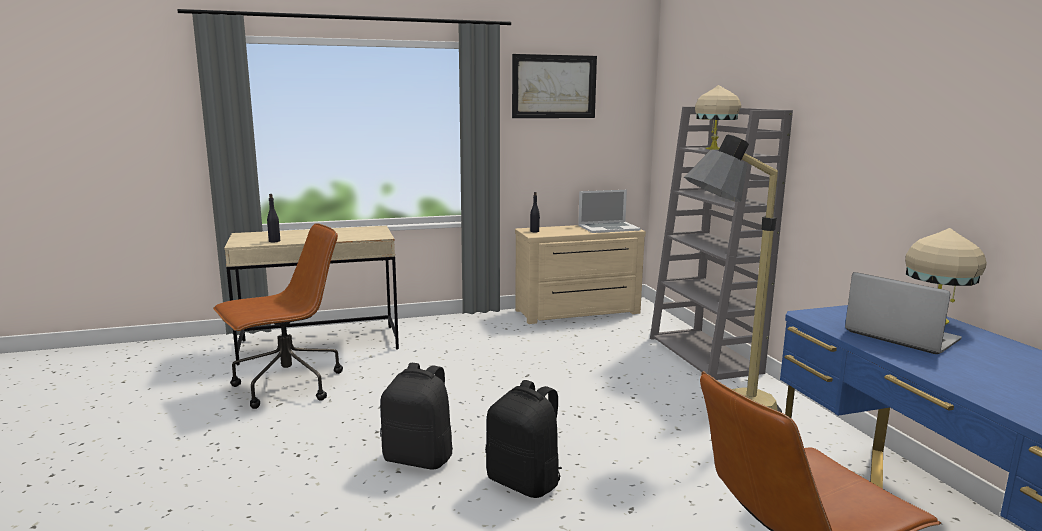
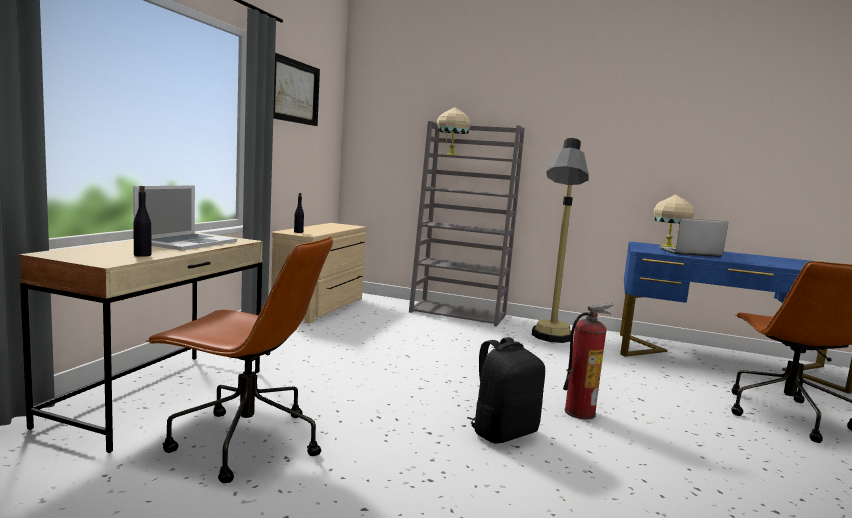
camera: 55 degrees left, 5 degrees down
brown office chair [213,223,343,409] -> brown office chair turned 105 degrees clockwise [145,236,333,483]
black backpack [485,380,562,498] -> fire extinguisher [563,303,614,420]
laptop [578,190,641,233] -> laptop moved to [133,185,237,250]

